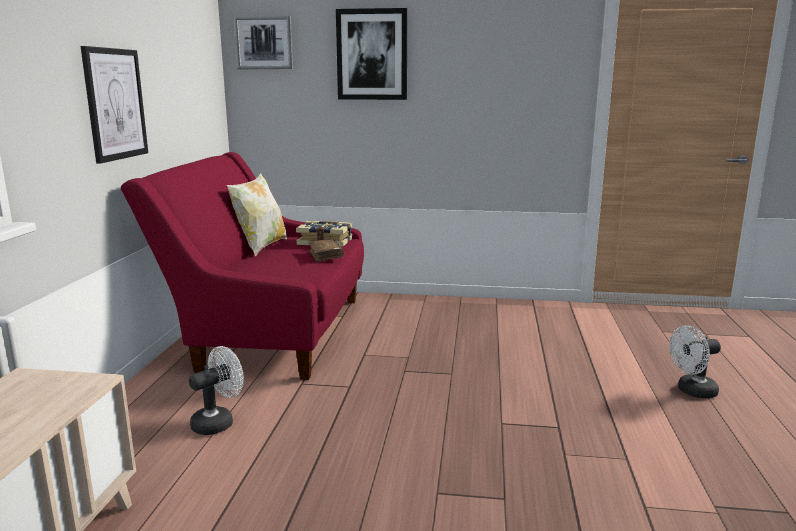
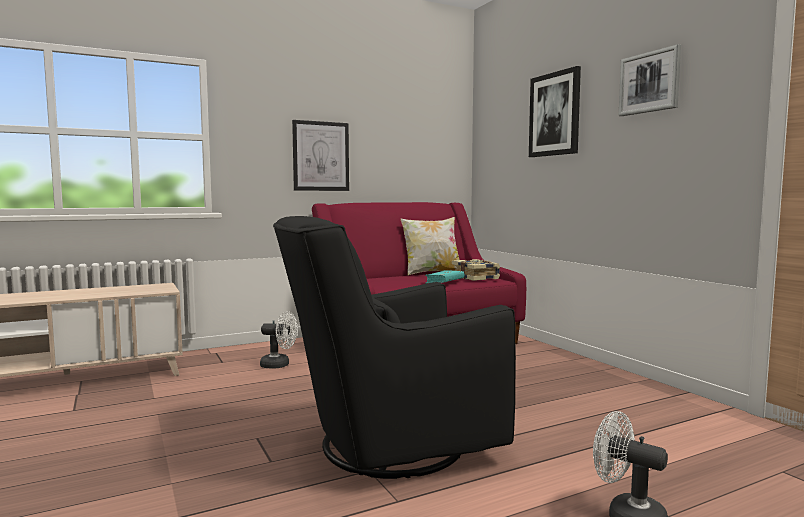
camera: 55 degrees right, 10 degrees down
picture [234,16,293,69] -> picture moved to [619,44,681,116]
brown book [308,239,344,263] -> turquoise book [425,270,464,284]
none -> black armchair [273,216,516,479]

